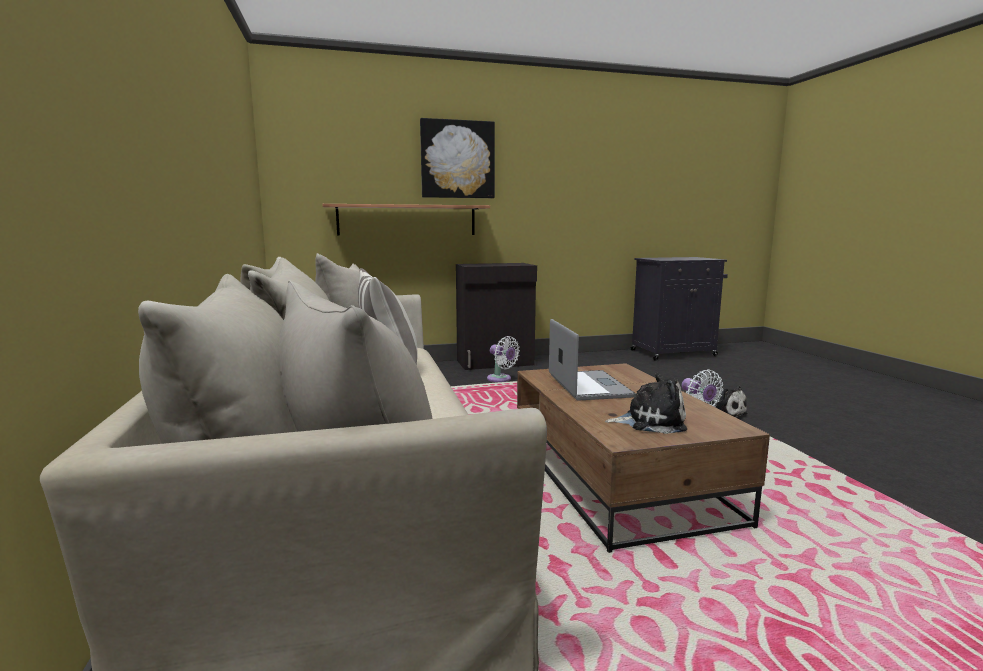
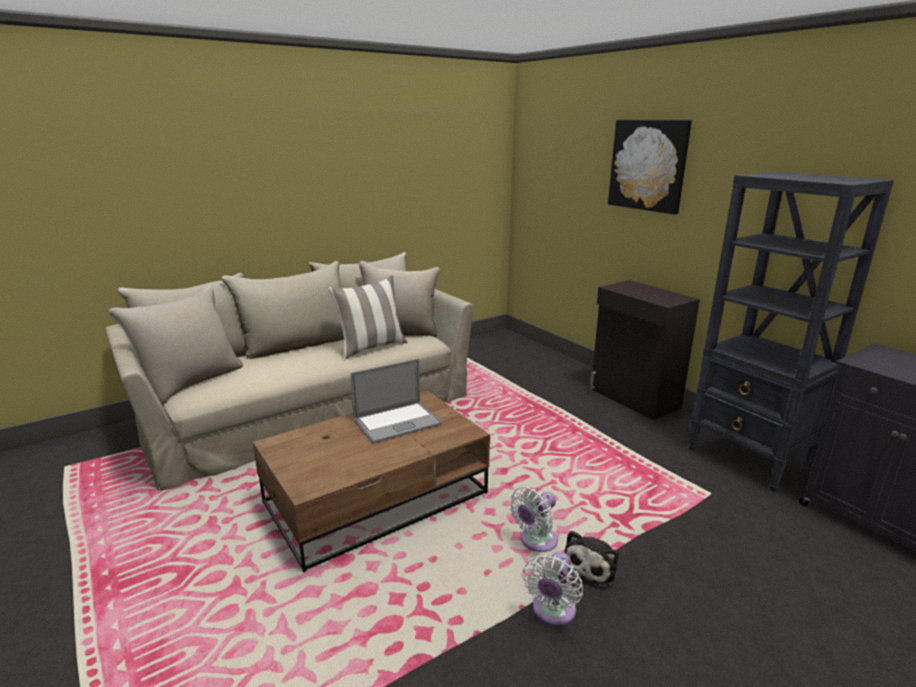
camera: 70 degrees right, 10 degrees up
shelf [322,204,490,236] -> none
white fan [487,336,520,382] -> white fan moved to [523,552,583,626]
plush toy [605,373,687,434] -> none
none -> black bookcase [688,172,894,493]

